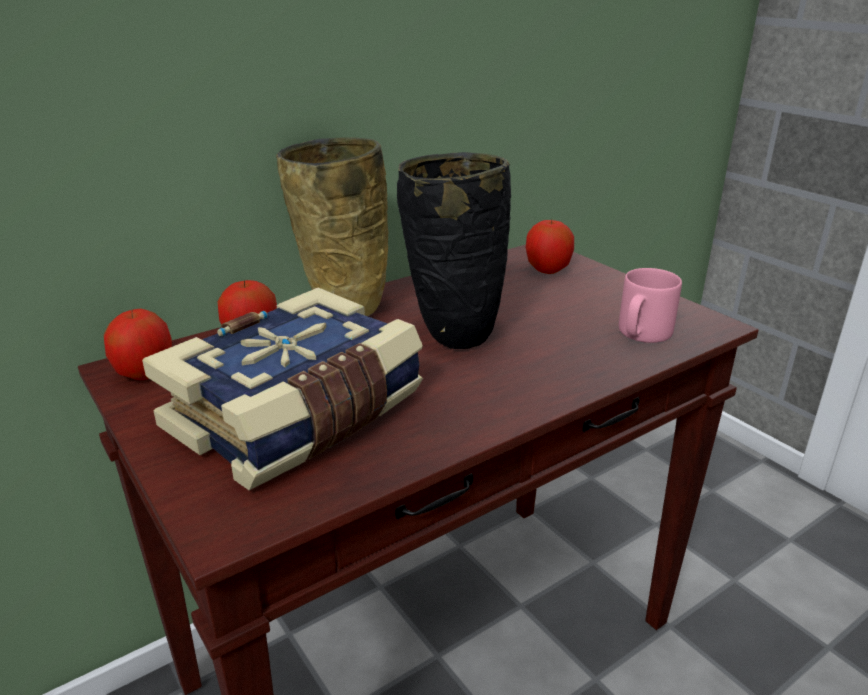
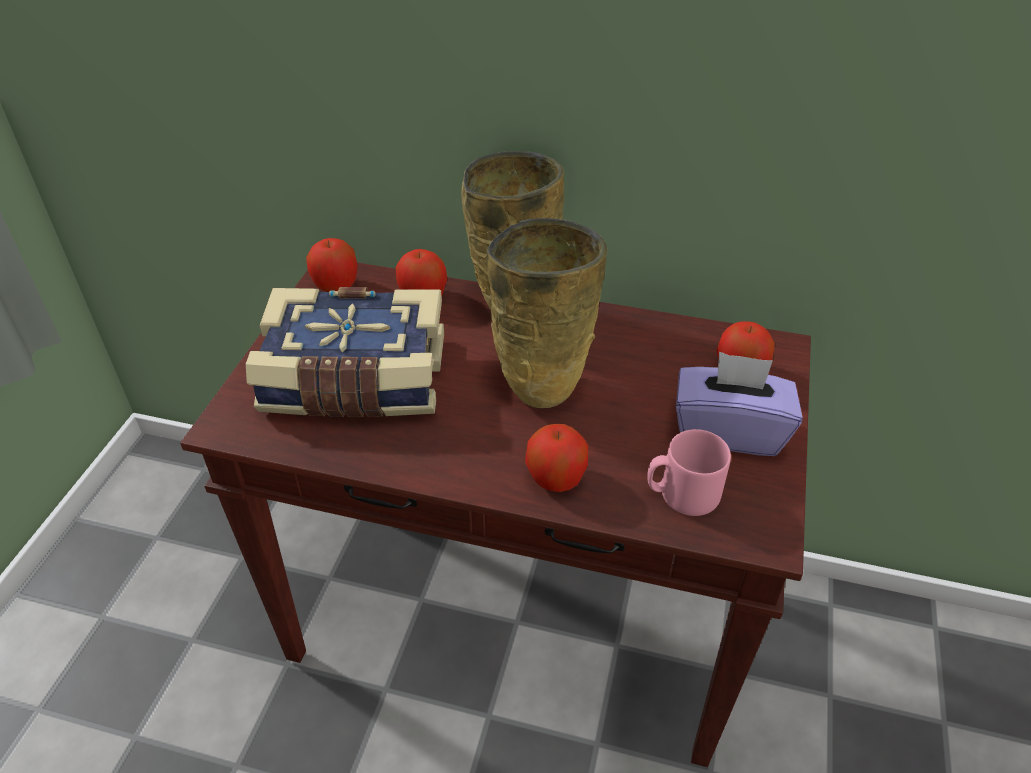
camera: 50 degrees right, 15 degrees up
black vase [397,152,511,349] -> beige vase [487,218,607,408]
none -> apple [525,424,588,492]
none -> purple tissue box [676,352,803,456]

